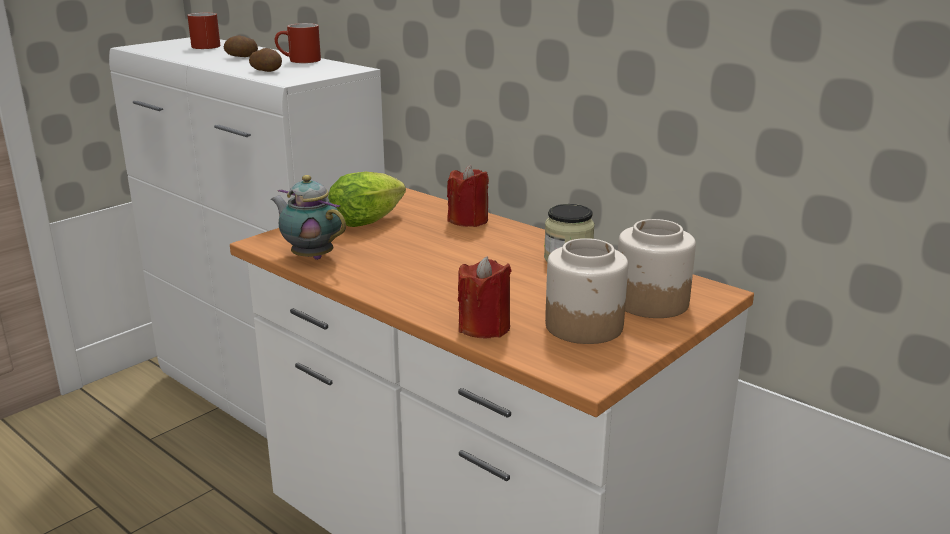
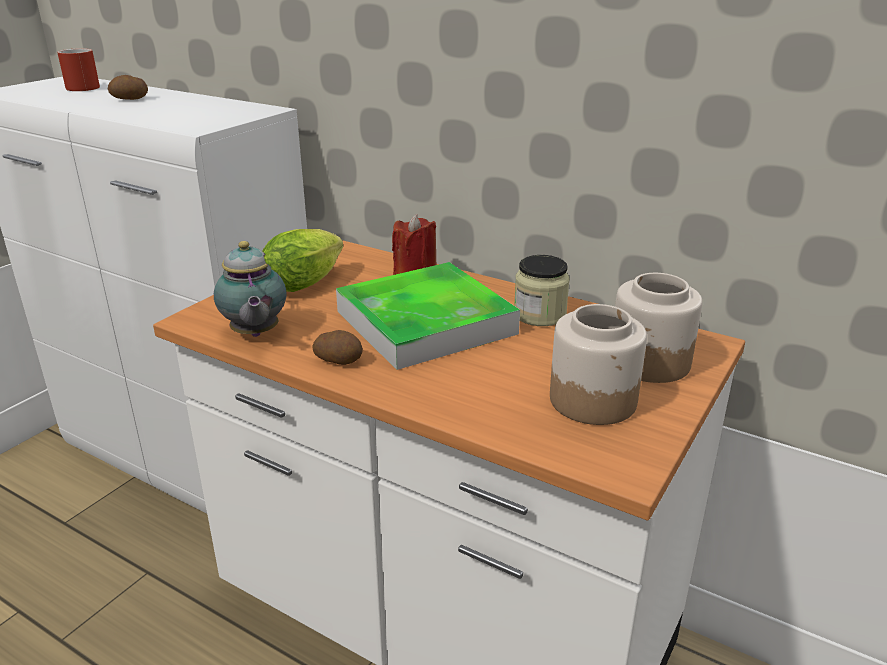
camera: 10 degrees left, 5 degrees up
potato [249,48,282,72] -> potato moved to [312,330,363,365]
teapot [271,175,346,260] -> teapot turned 135 degrees counterclockwise [214,241,286,337]
red mug [275,23,321,63] -> none
red candle [458,256,512,338] -> none
none -> tray [336,262,520,370]

